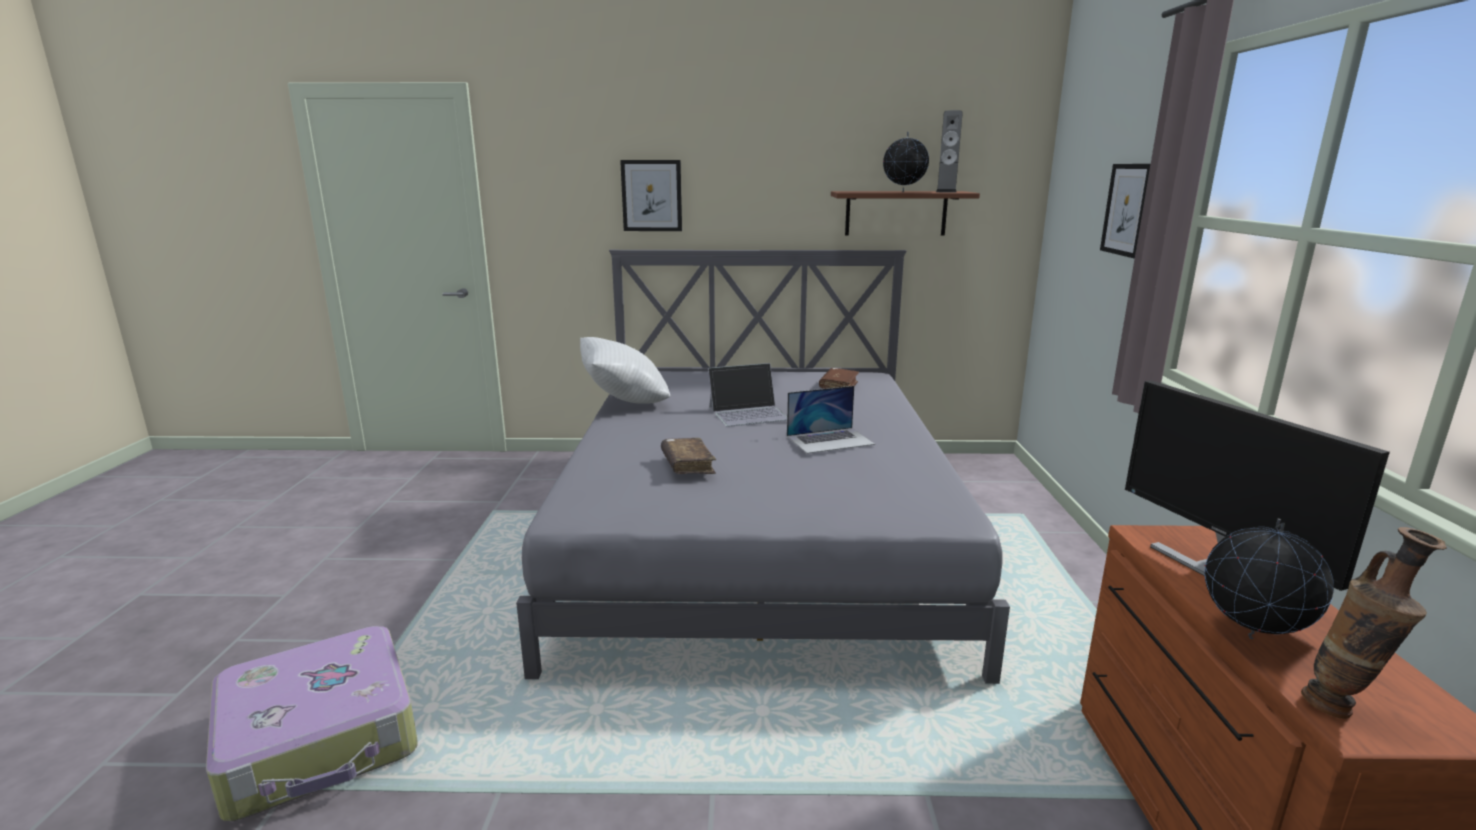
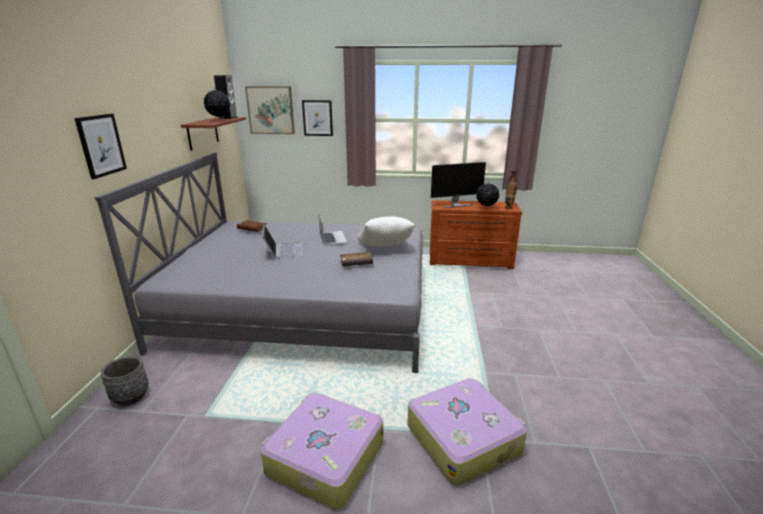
camera: 85 degrees left, 5 degrees up
white pillow [580,337,670,404] -> white pillow moved to [357,217,415,246]
none -> grey planter [101,356,149,406]
none -> picture [245,86,295,134]
none -> suitcase [261,393,383,509]

